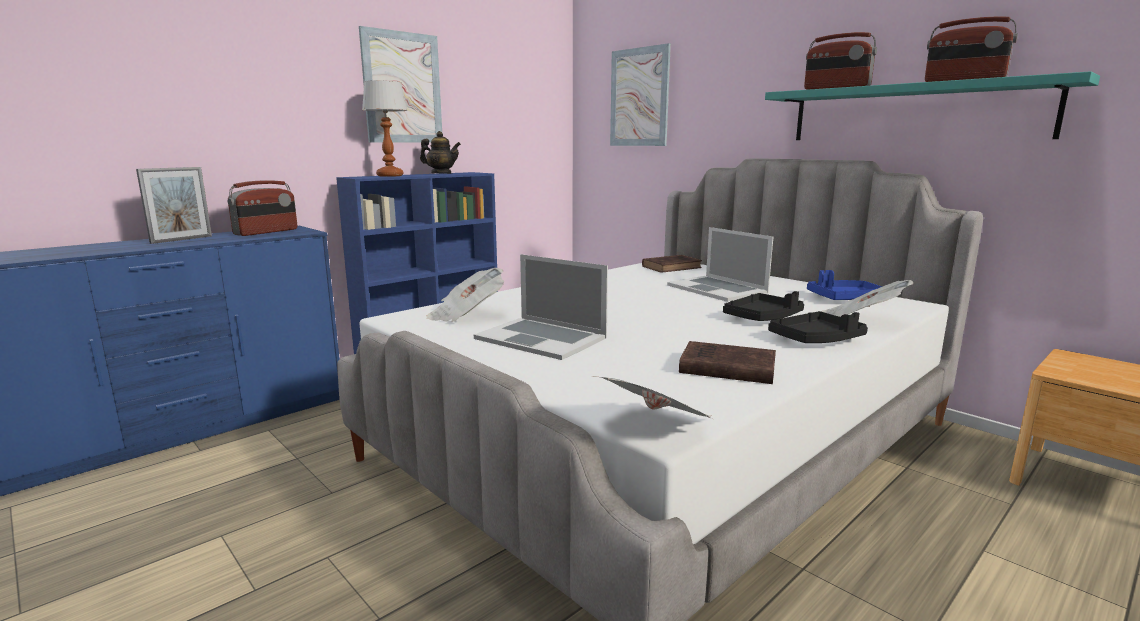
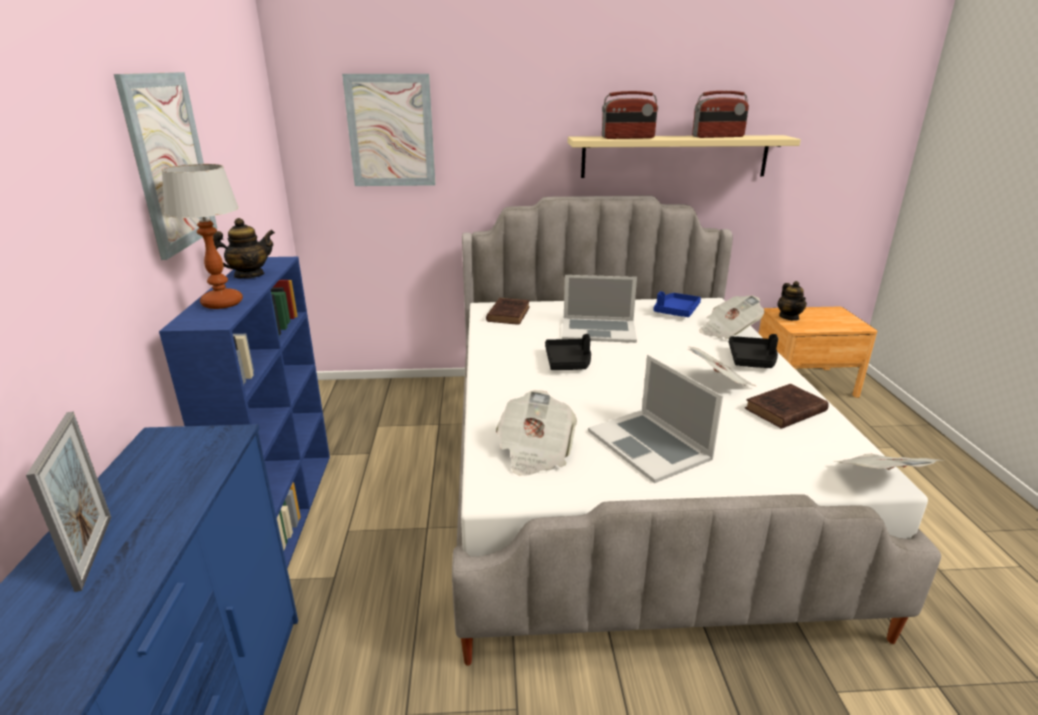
camera: 50 degrees left, 10 degrees up
radio [228,180,297,236] -> none
laptop [474,254,608,360] -> laptop turned 75 degrees clockwise [588,355,723,483]
black tray [723,291,804,321] -> black tray moved to [545,334,591,370]
turquoise shelf [765,71,1100,140] -> beige shelf [568,135,801,178]
none -> newspaper [688,347,756,386]
none -> teapot [777,281,807,321]

